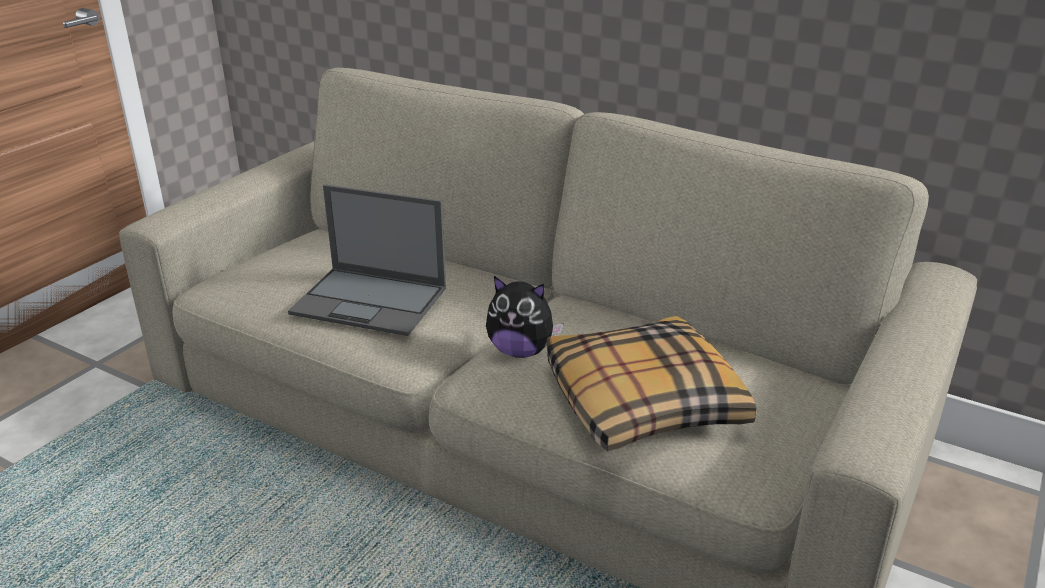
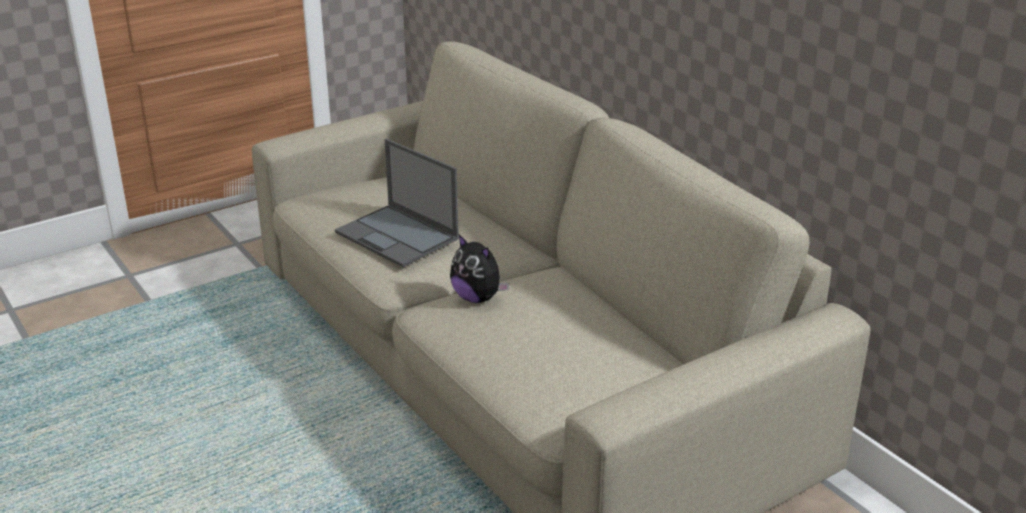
camera: 25 degrees right, 0 degrees up
pillow [547,316,756,451] -> none

